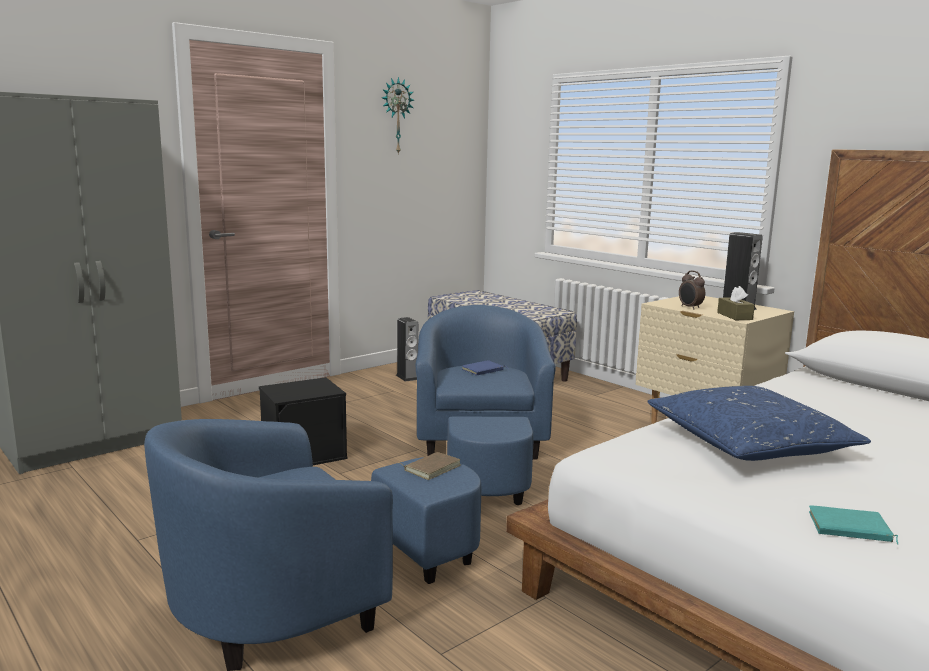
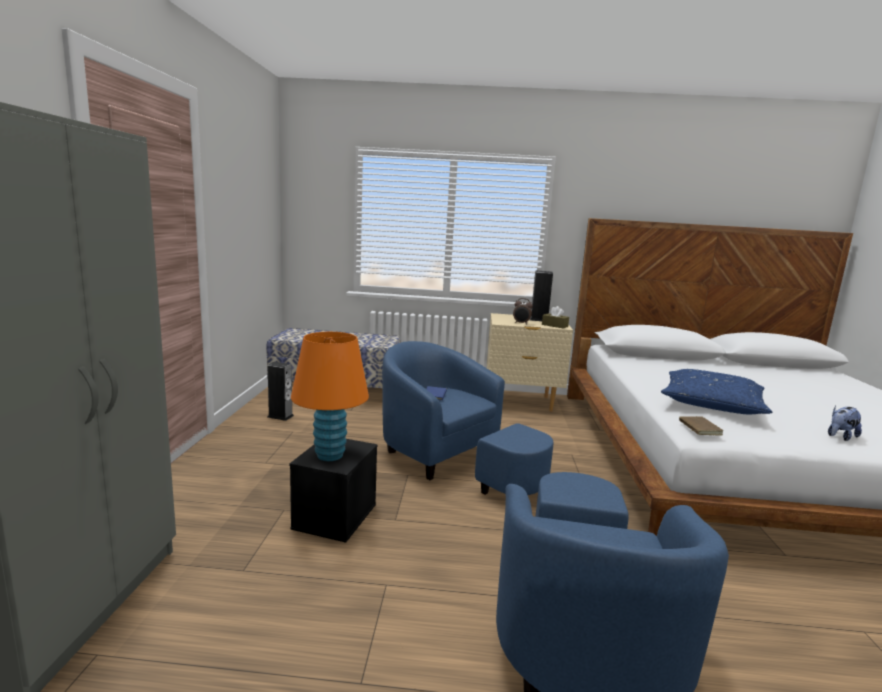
camera: 45 degrees left, 0 degrees up
wall clock [381,77,414,155] -> none
brown book [400,452,460,480] -> brown book moved to [679,416,723,436]
turquoise book [809,506,899,545] -> plush toy [828,405,862,441]
none -> orange table lamp [291,332,369,461]

